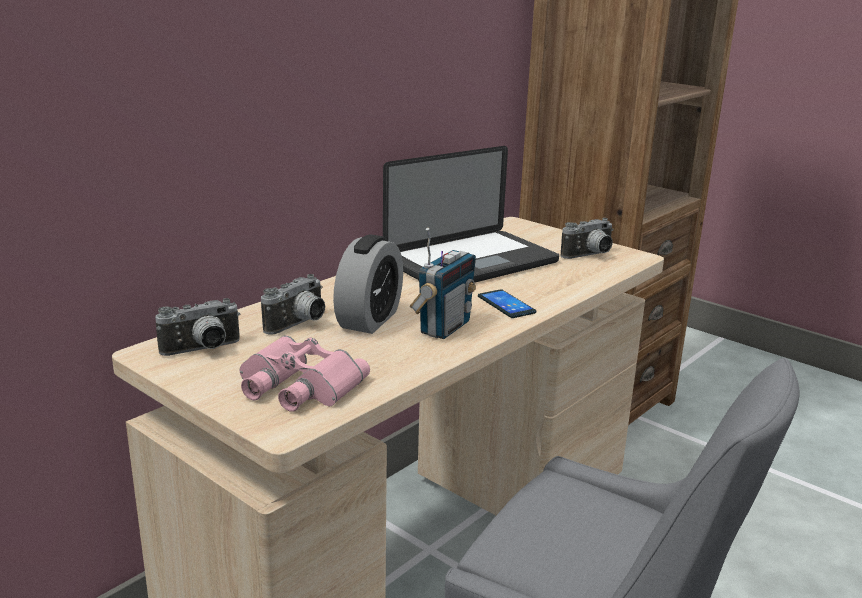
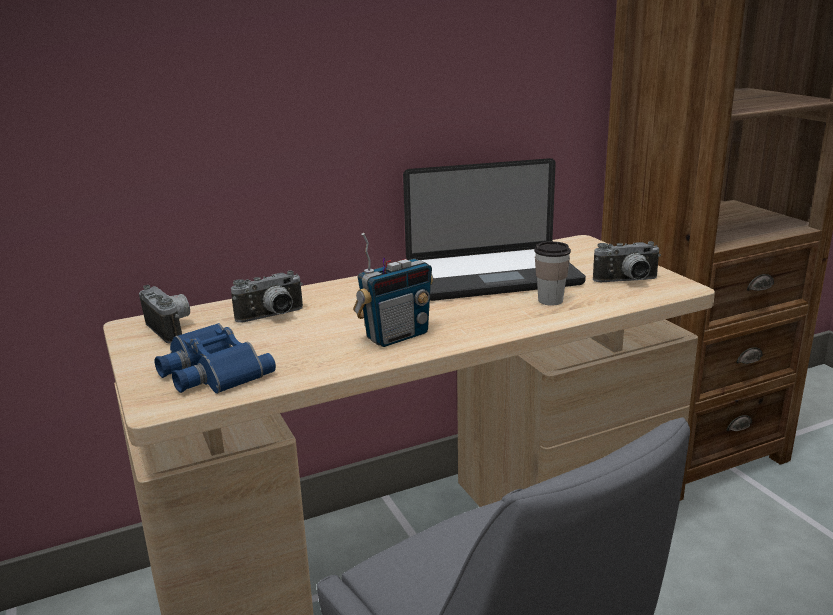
camera: 25 degrees right, 0 degrees up
camera [155,298,241,356] -> camera turned 120 degrees counterclockwise [139,285,190,344]
pink binoculars [240,335,370,412] -> blue binoculars [155,323,276,394]
alarm clock [333,234,403,334] -> none
phone [478,289,536,318] -> none
none -> cup [534,241,571,306]

